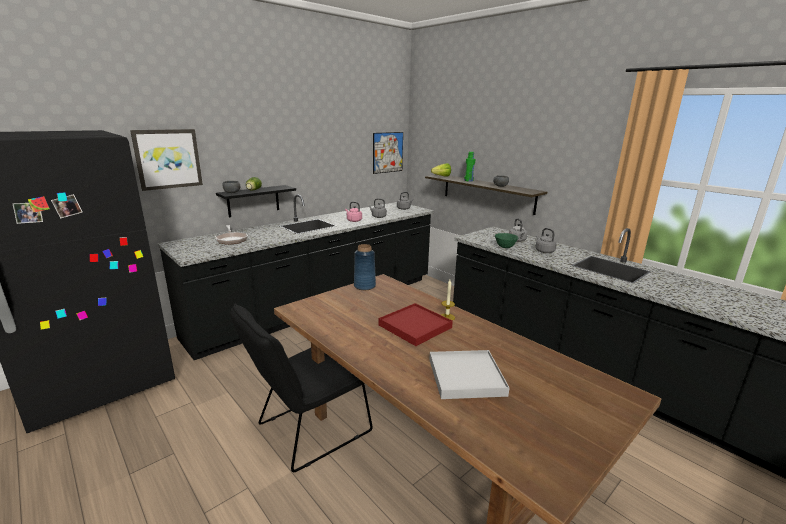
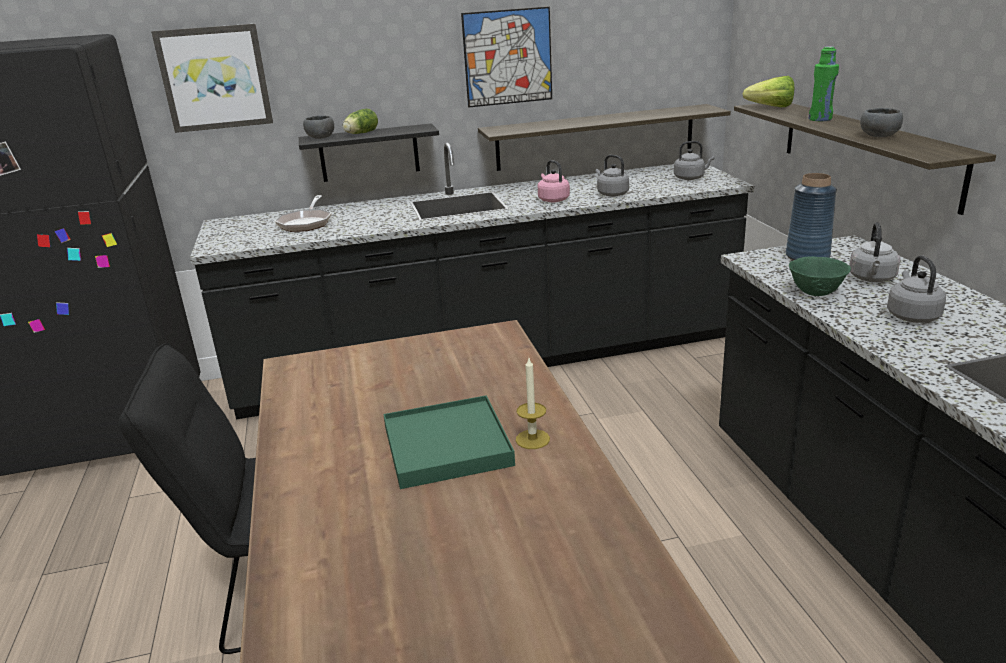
camera: 30 degrees right, 5 degrees up
blue vase [354,244,376,290] -> blue vase moved to [786,173,837,261]
picture [373,132,403,174] -> picture moved to [461,7,552,108]
red tray [379,303,453,346] -> green tray [383,395,515,489]
white tray [429,350,510,399] -> none
none -> shelf [478,104,731,171]

